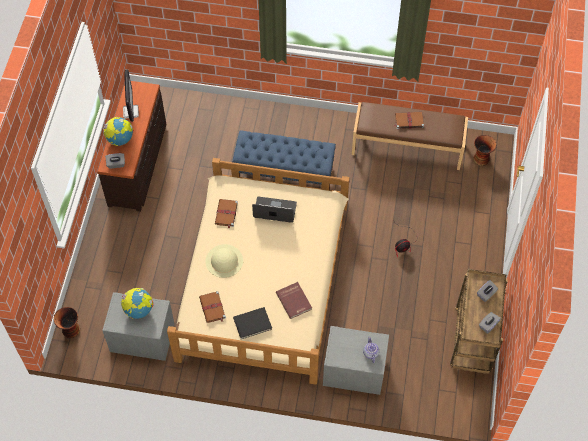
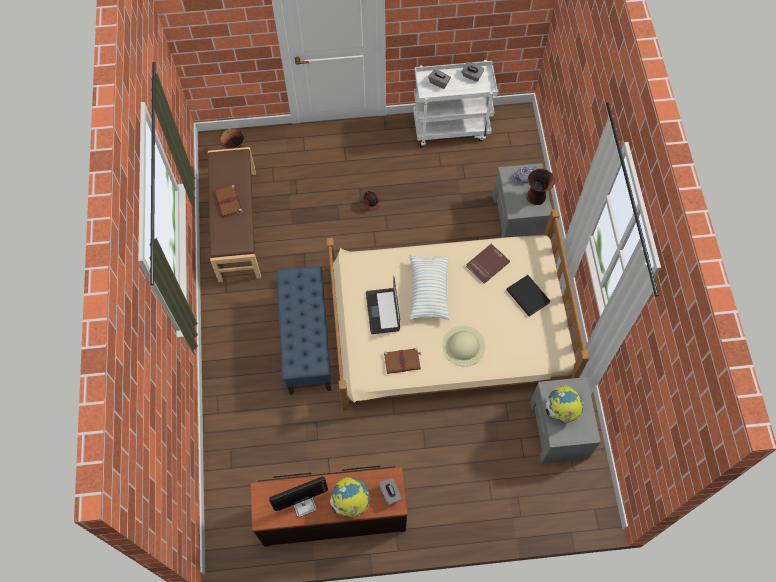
camera: 105 degrees left, 5 degrees up
vase [54,307,80,338] -> vase moved to [526,168,555,205]
brown book [199,291,226,323] -> none
brown cart [450,269,508,374] -> white cart [413,60,498,147]
none -> pillow [409,255,450,320]

